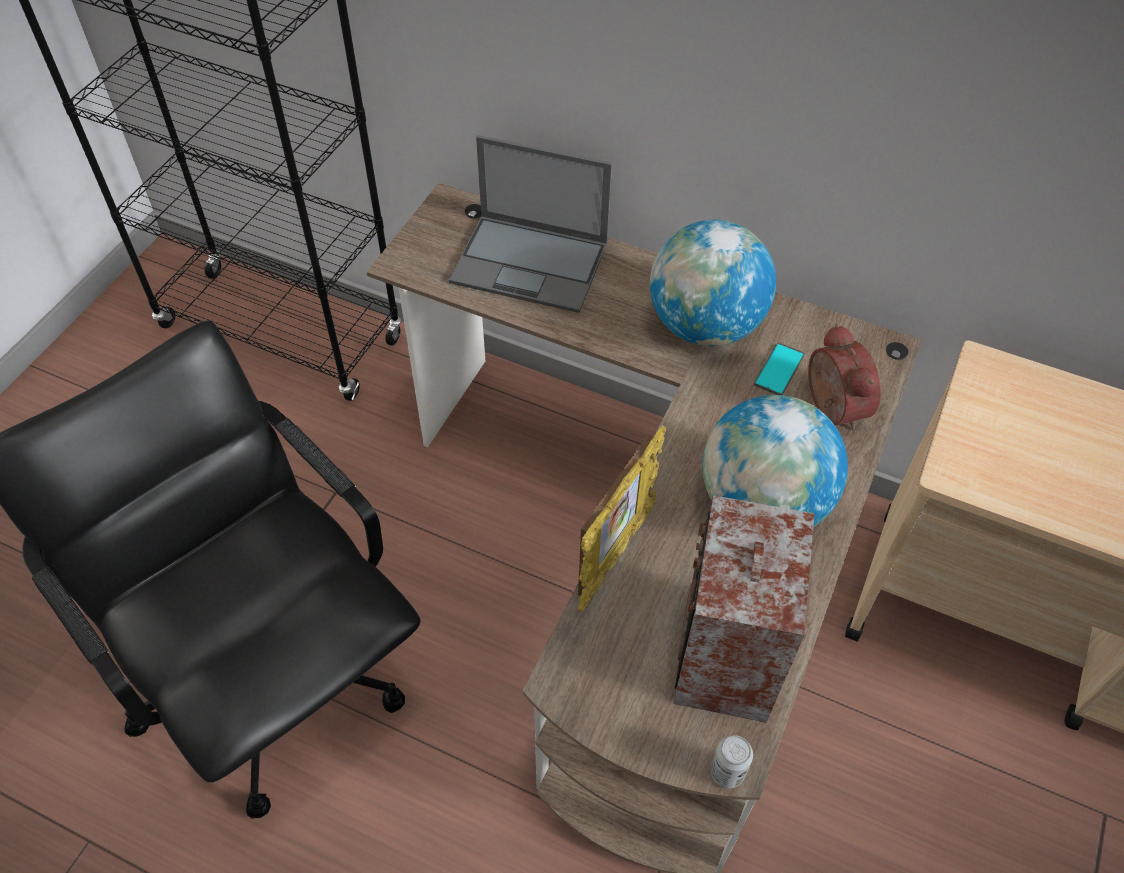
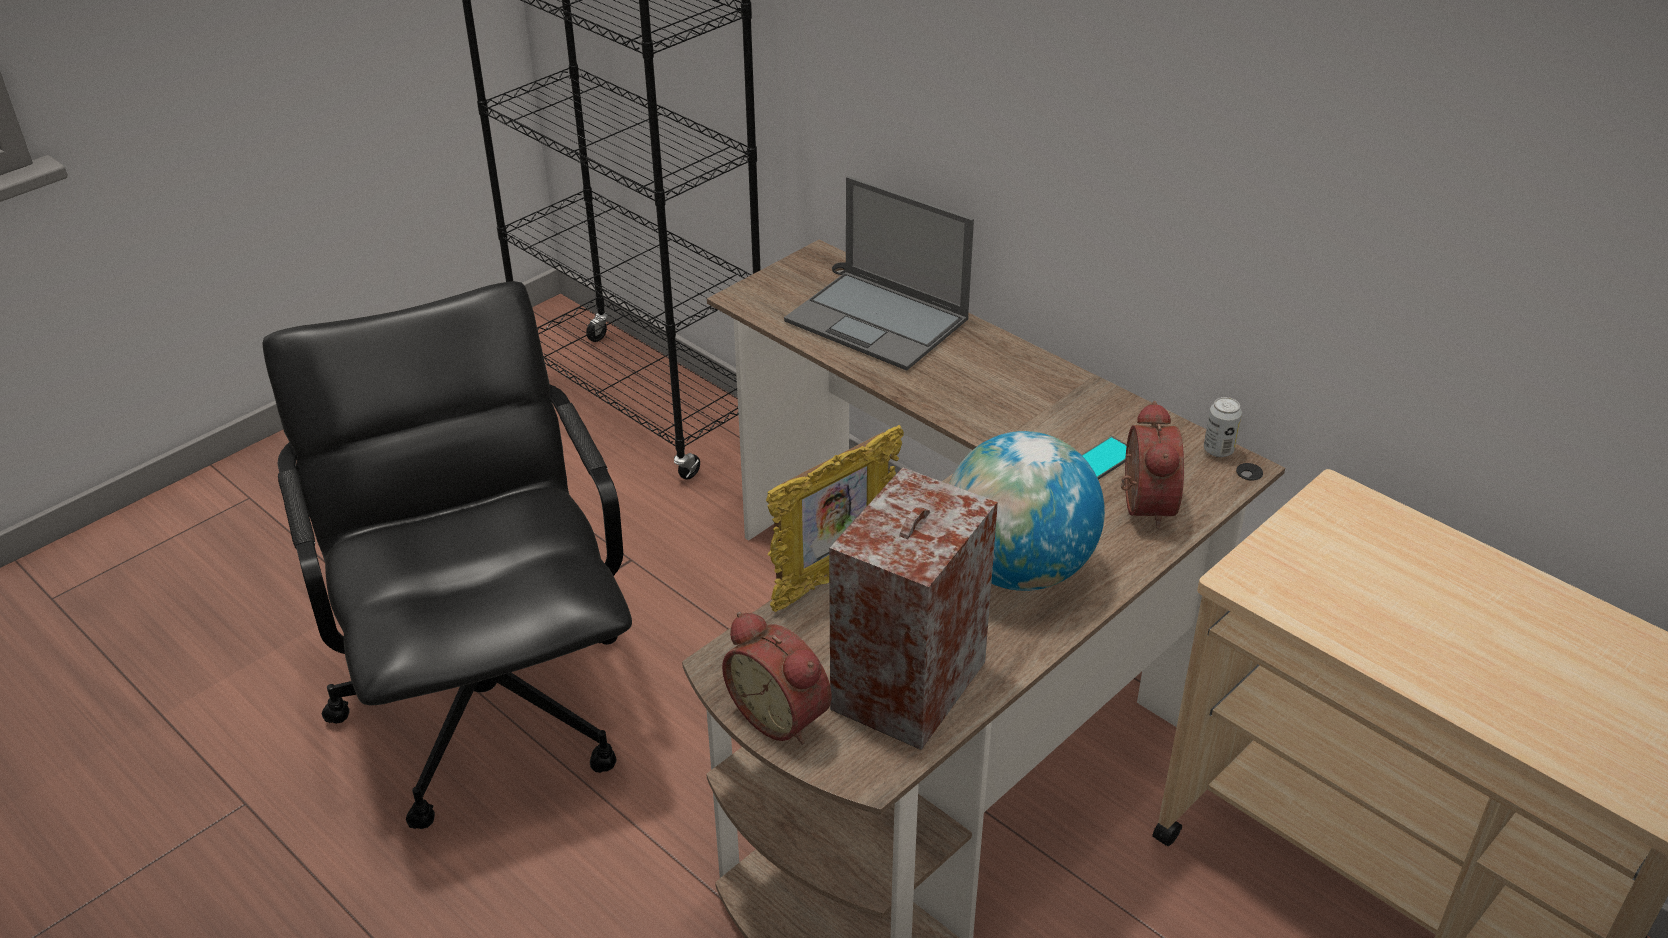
camera: 20 degrees right, 15 degrees down
globe [650,220,776,346] -> none
can [711,735,753,788] -> can moved to [1204,397,1242,457]
none -> alarm clock [722,612,831,745]

